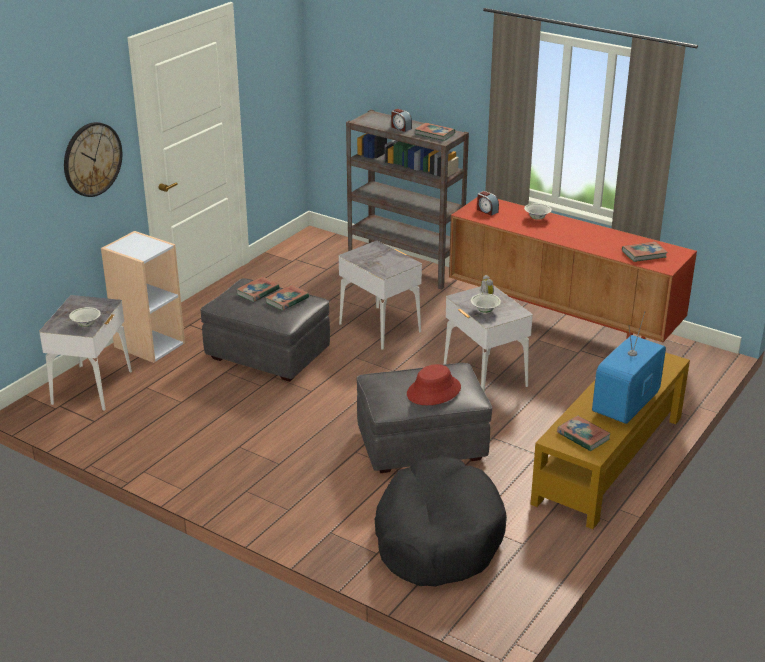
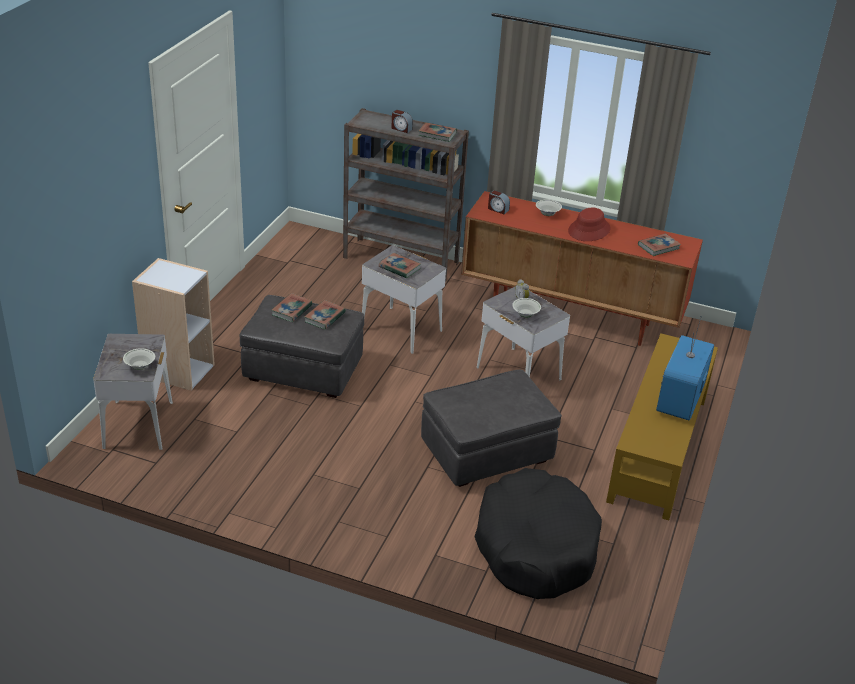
camera: 15 degrees left, 5 degrees up
wall clock [64,122,122,197] -> none
red hat [407,364,461,405] -> red hat moved to [568,208,611,241]
book [557,416,611,451] -> book moved to [379,253,421,278]

